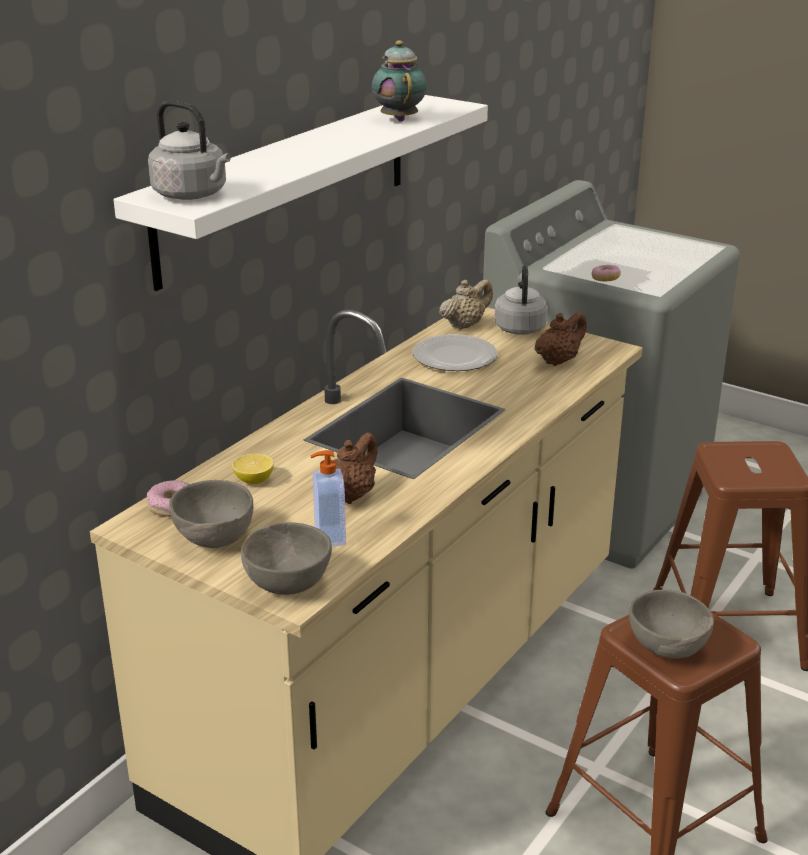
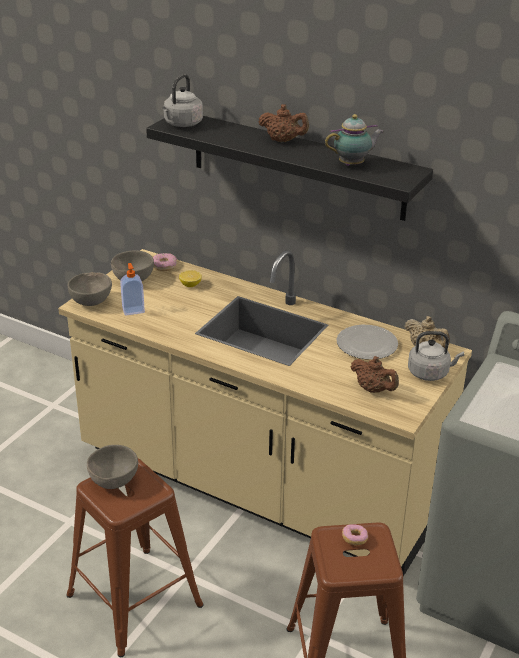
camera: 85 degrees right, 5 degrees up
white shelf [114,95,488,291] -> black shelf [146,116,433,221]
brown teapot [333,432,378,504] -> brown teapot moved to [259,104,309,142]
donut [592,265,621,281] -> donut moved to [342,524,368,546]

